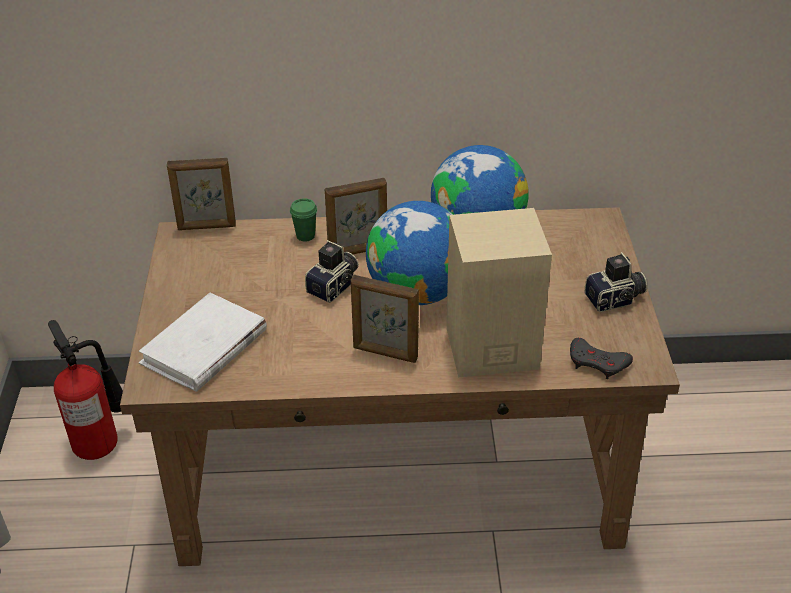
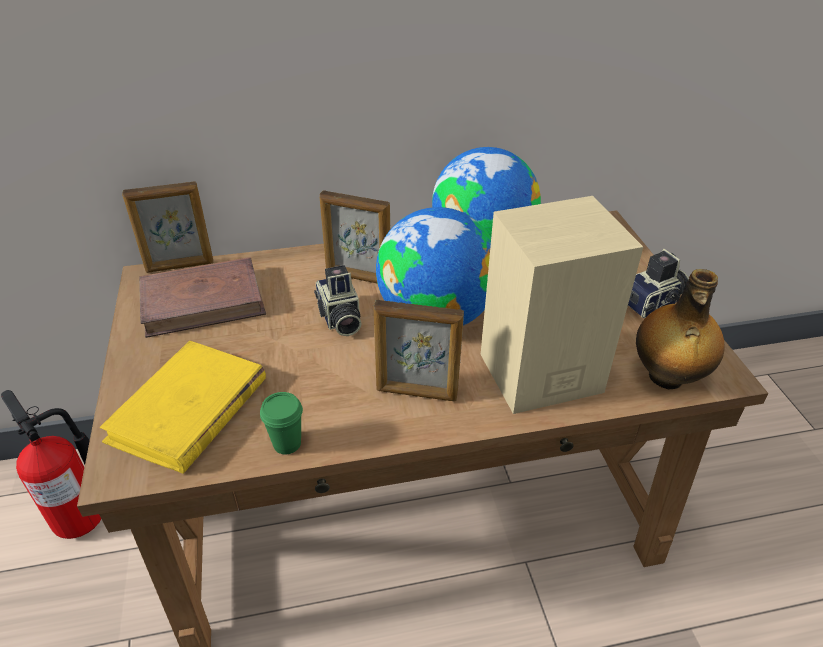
camera: 10 degrees left, 0 degrees up
white book [139,293,267,392] -> yellow book [100,341,266,474]
green cup [290,198,317,242] -> green cup moved to [260,392,303,454]
camera [305,240,359,303] -> camera turned 135 degrees clockwise [314,265,361,336]
picture frame [325,178,387,254] -> picture frame turned 45 degrees clockwise [319,190,391,284]
grey game controller [570,338,633,379] -> bottle [636,269,725,389]
none -> brown book [139,257,266,338]

